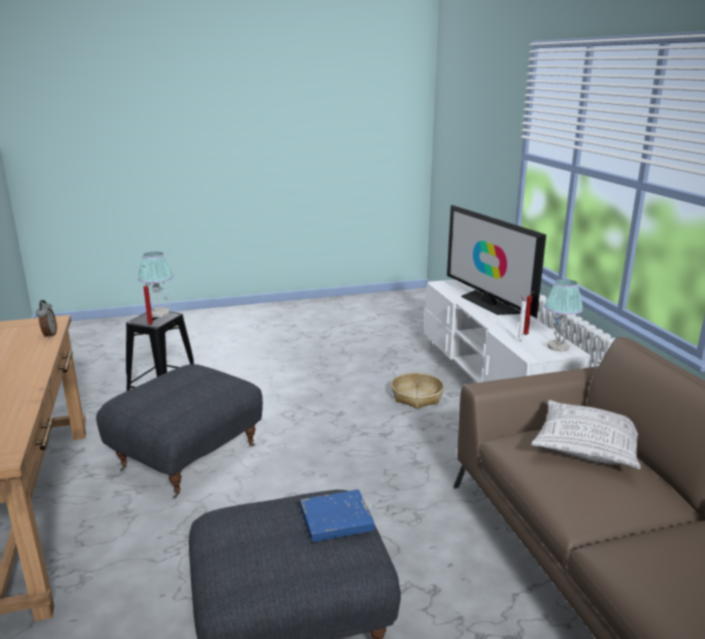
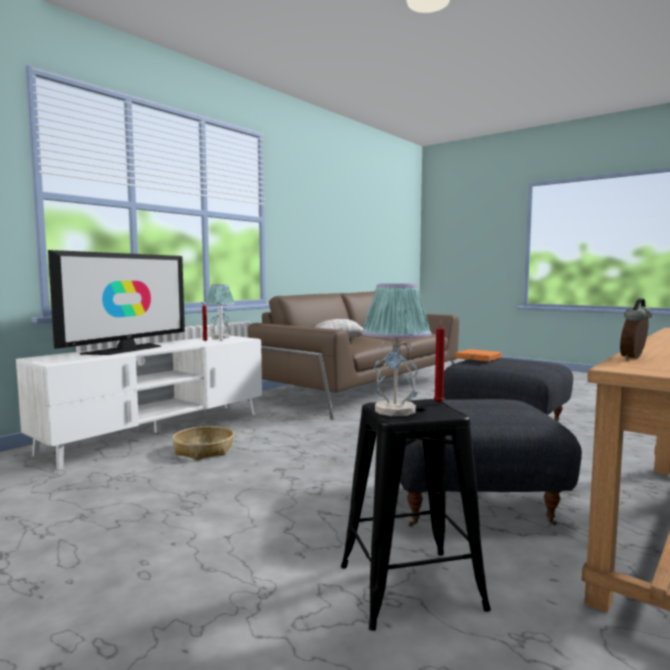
camera: 125 degrees left, 15 degrees down
blue book [300,490,375,542] -> orange book [455,349,501,361]

